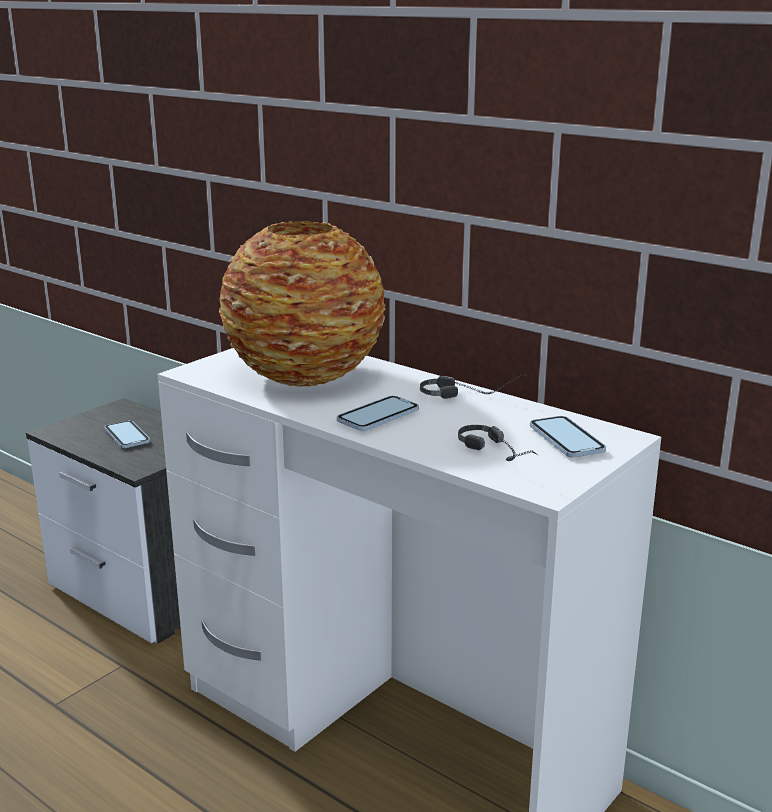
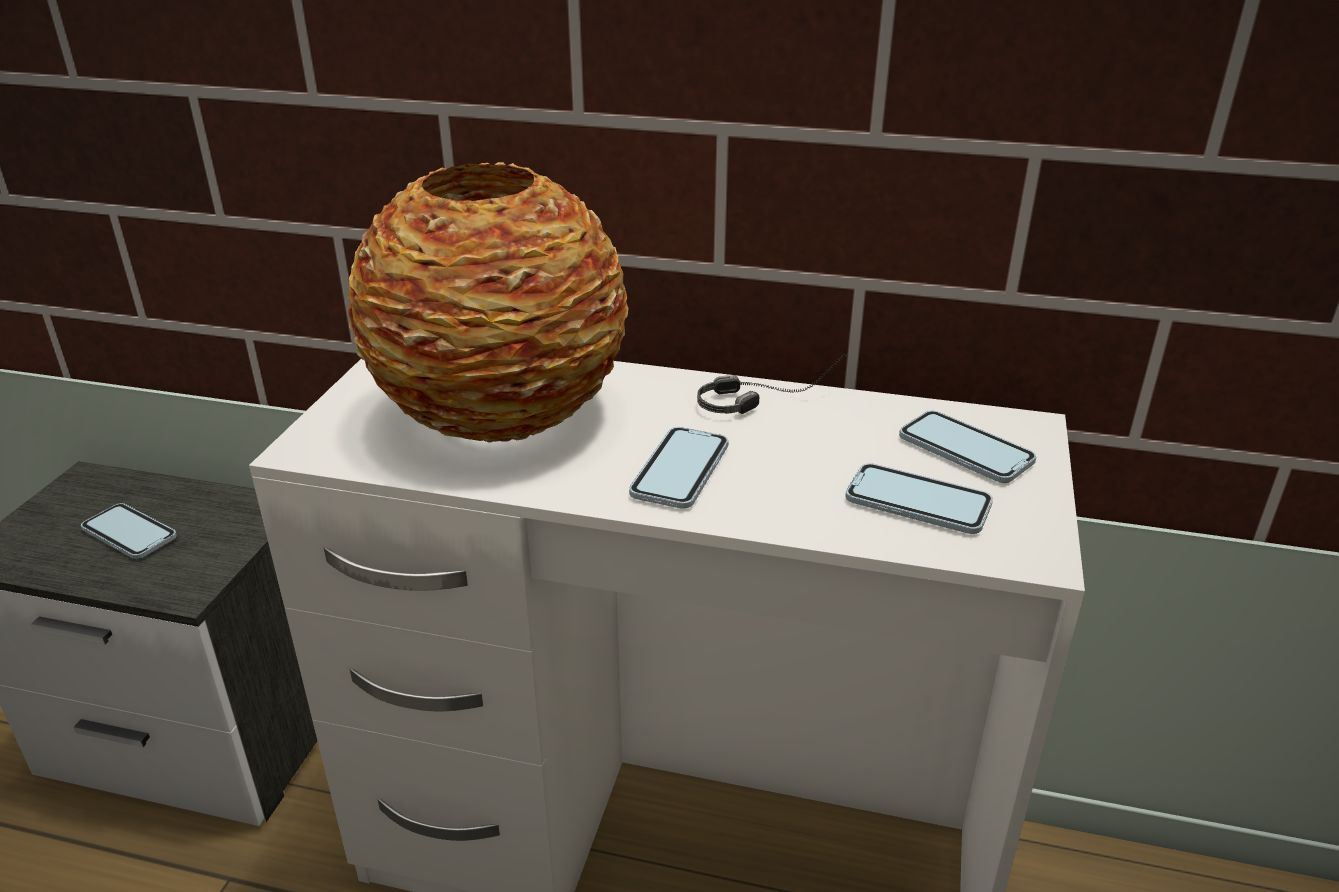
camera: 25 degrees left, 10 degrees up
headphones [458,425,538,461] -> phone [845,463,993,534]

